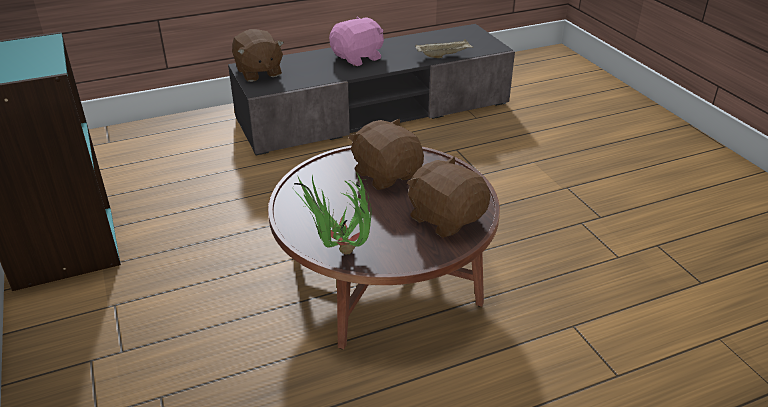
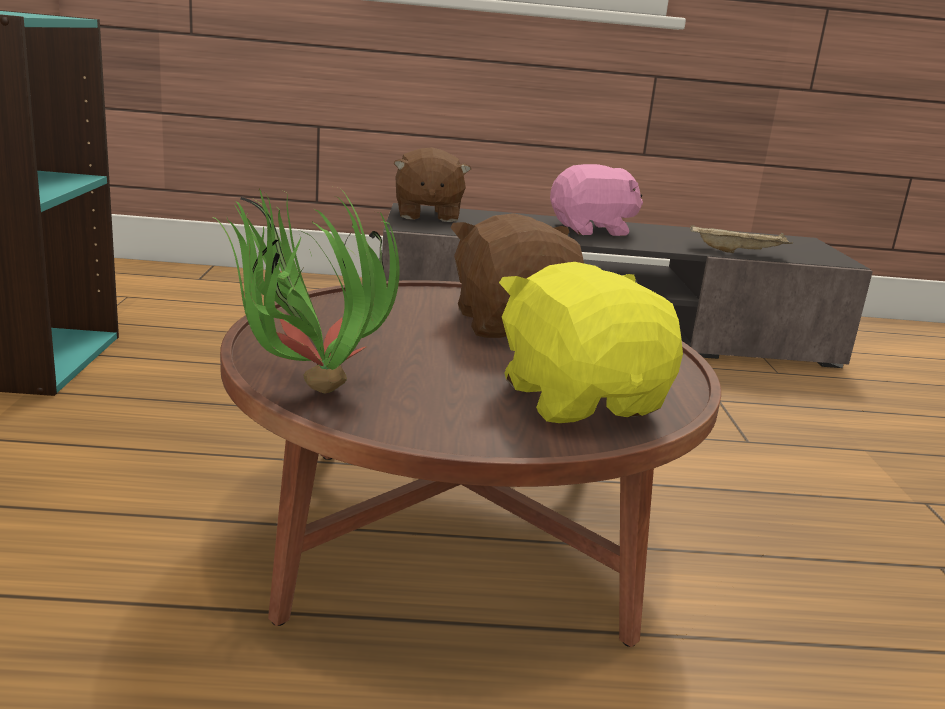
camera: 20 degrees right, 15 degrees down
brown plush toy [407,157,490,238] -> yellow plush toy [499,262,683,423]

